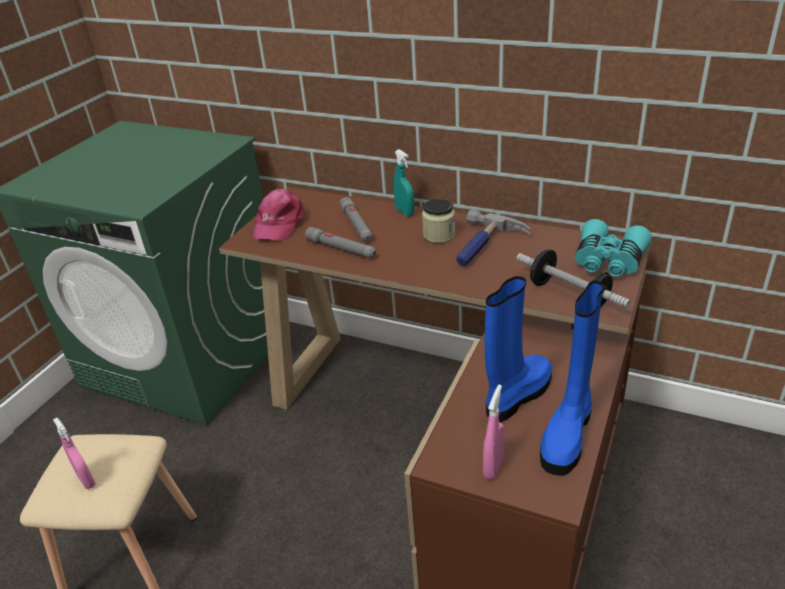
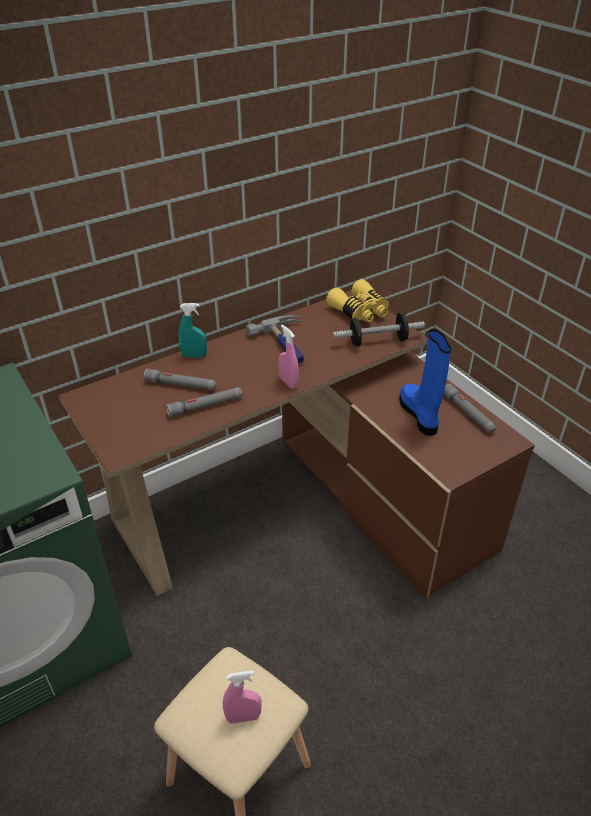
camera: 60 degrees left, 5 degrees up
pink cap [253,189,305,240] -> none
jar [422,199,455,243] -> none
pink spray bottle [483,385,505,480] -> pink spray bottle moved to [279,325,299,389]
blue boot [540,280,603,476] -> grey flashlight [444,384,496,433]
turquoise binoculars [575,219,652,277] -> yellow binoculars [326,279,389,322]

